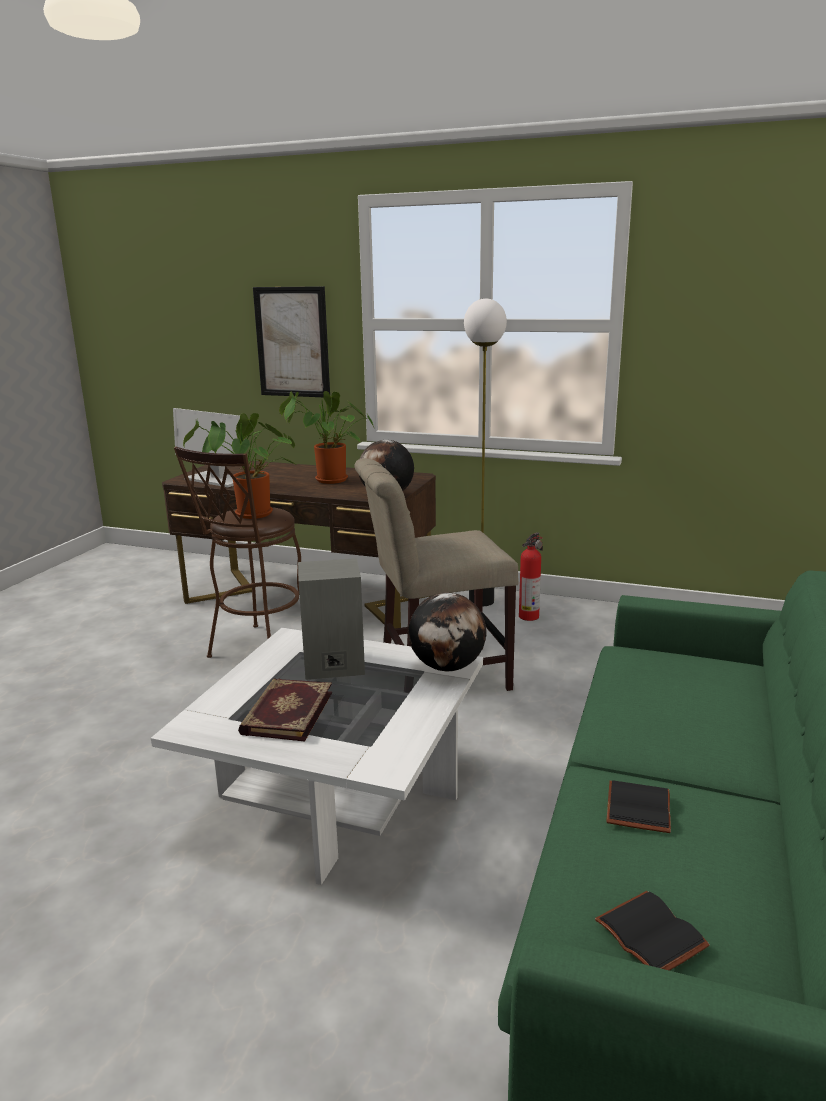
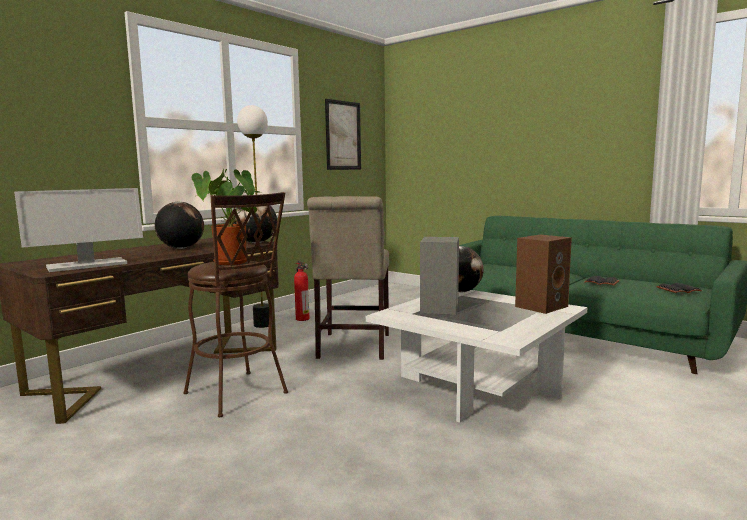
camera: 70 degrees left, 10 degrees down
book [238,678,332,742] -> none
picture [253,286,330,397] -> picture moved to [325,99,361,170]
potted plant [279,391,374,484] -> globe [155,202,204,249]
none -> brown speaker [515,235,572,314]

